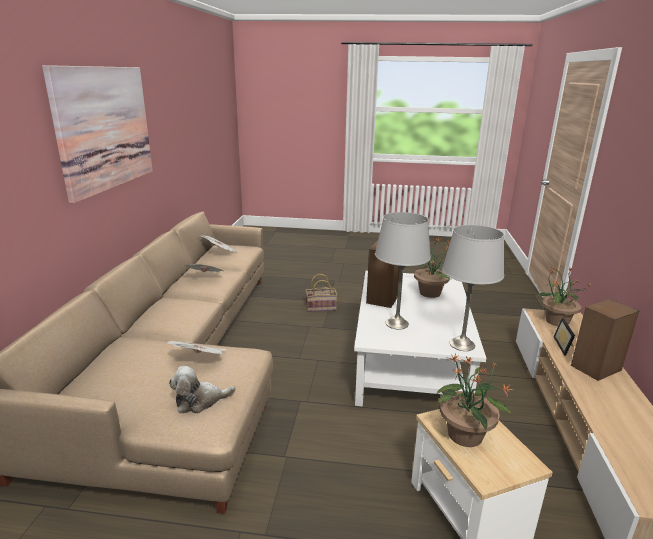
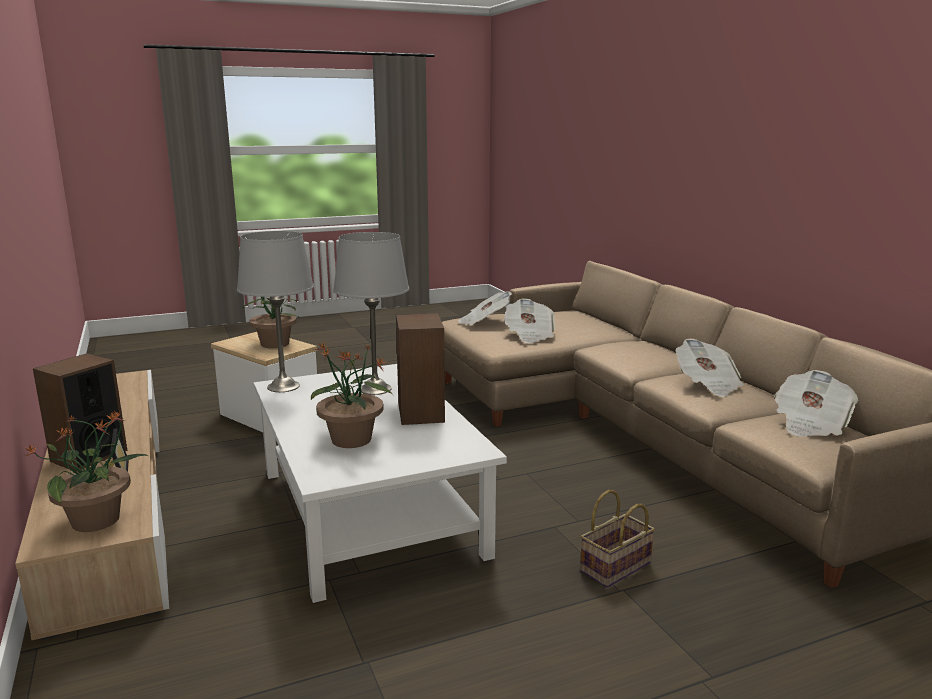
camera: 150 degrees right, 5 degrees down
picture [42,65,153,203] -> none
plush toy [169,366,236,413] -> newspaper [458,291,512,325]

